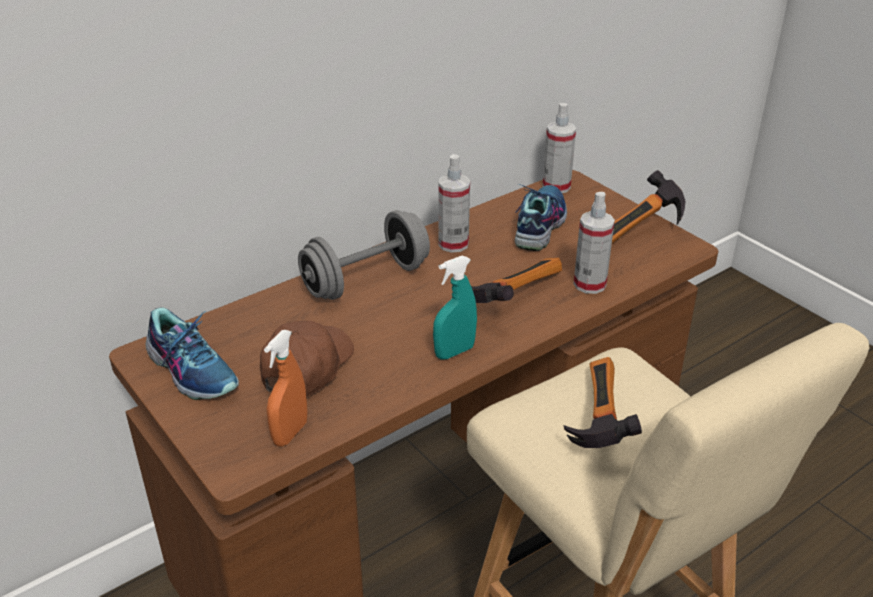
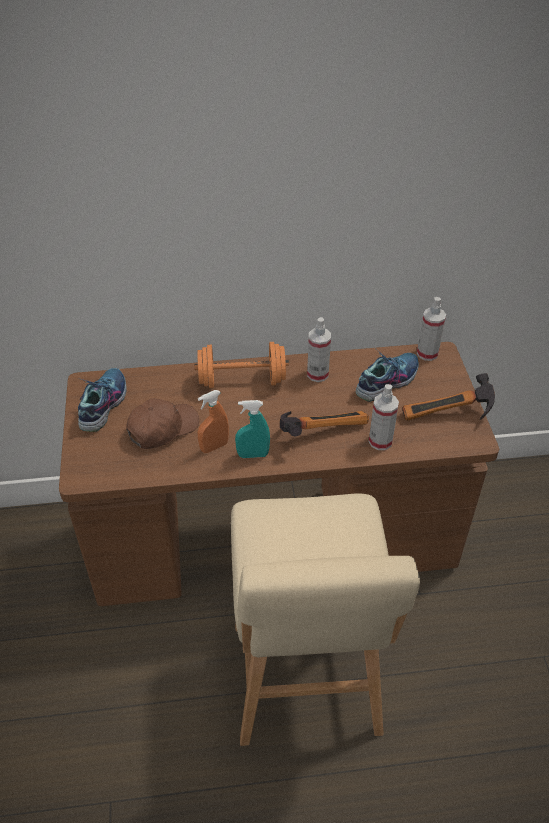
camera: 30 degrees right, 10 degrees up
shoe [146,308,239,400] -> shoe turned 150 degrees counterclockwise [78,368,127,432]
orange spray bottle [264,330,308,447] -> orange spray bottle moved to [198,390,229,453]
grey dumbbell [298,210,430,300] -> orange dumbbell [194,342,289,389]
hammer [564,357,642,448] -> none

